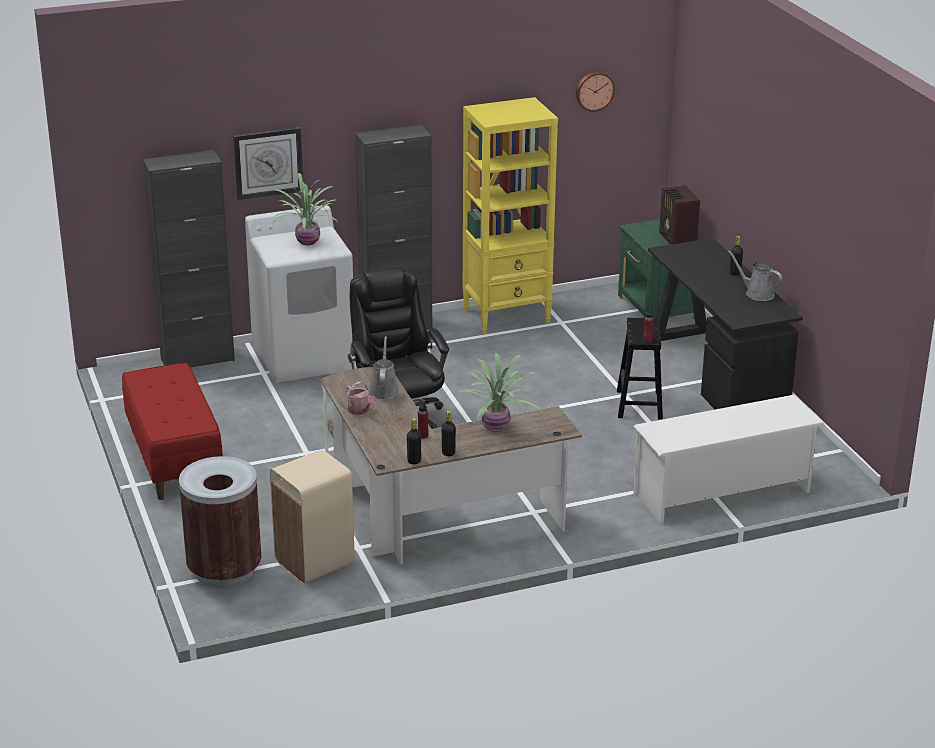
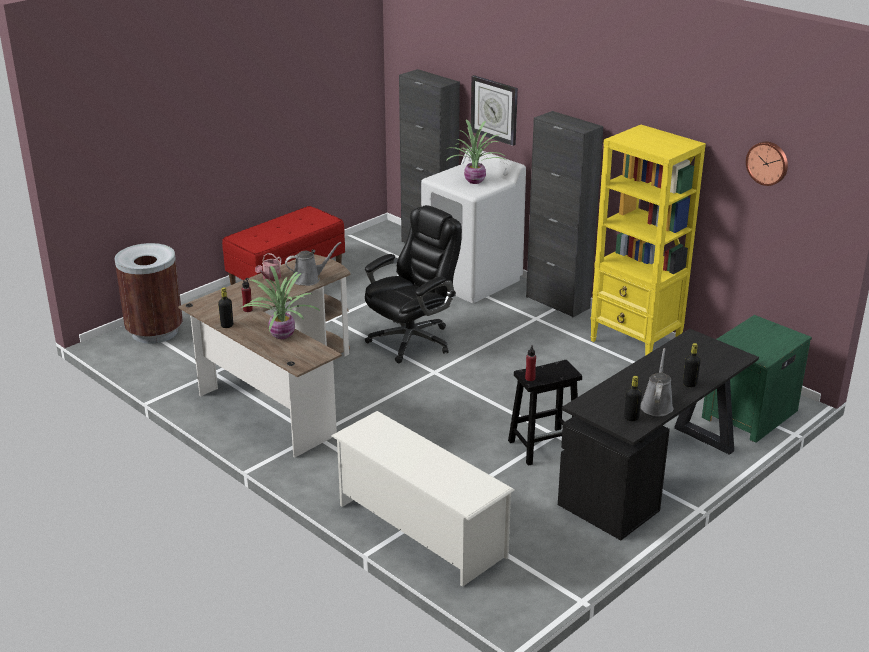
camera: 65 degrees right, 0 degrees up
beige trash can [270,450,355,584] -> none
black bottle [407,418,421,464] -> black bottle moved to [624,376,642,421]
radio [659,185,700,245] -> none

